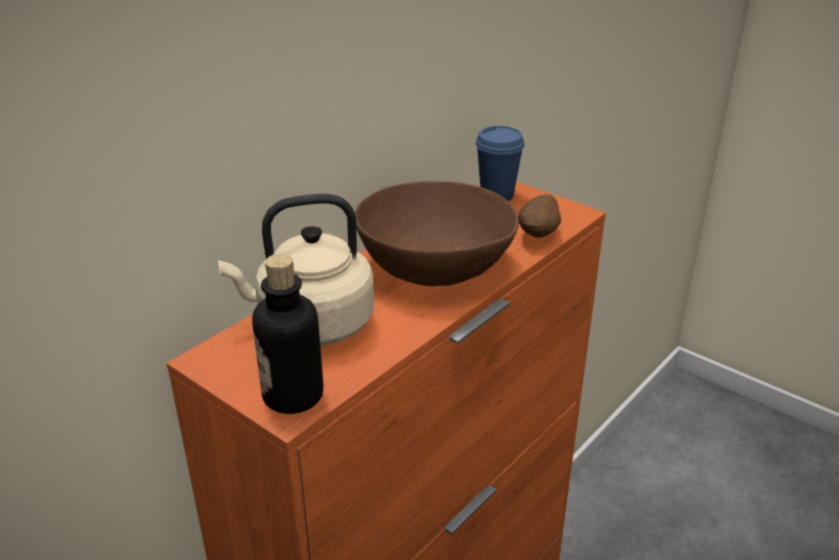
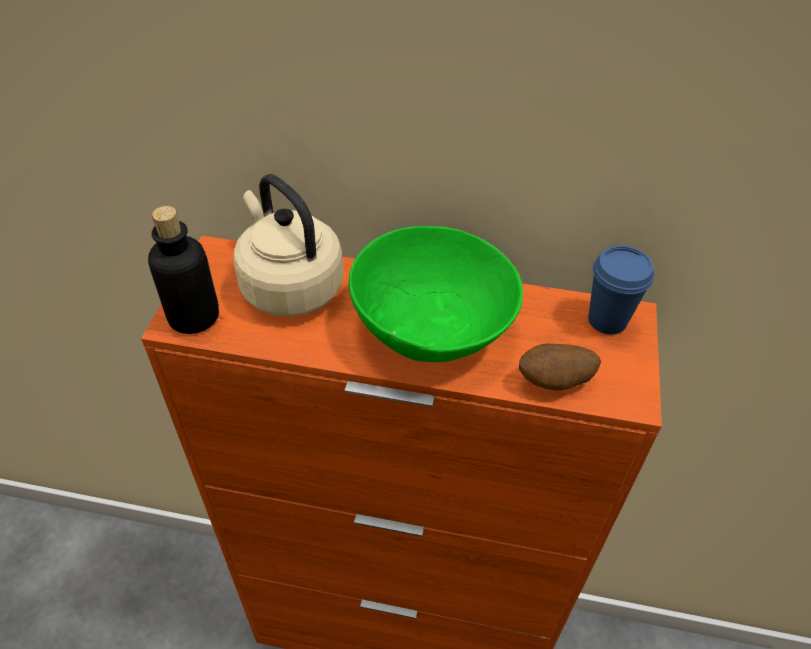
camera: 60 degrees right, 15 degrees up
brown bowl [355,181,519,286] -> green bowl [349,226,523,362]

